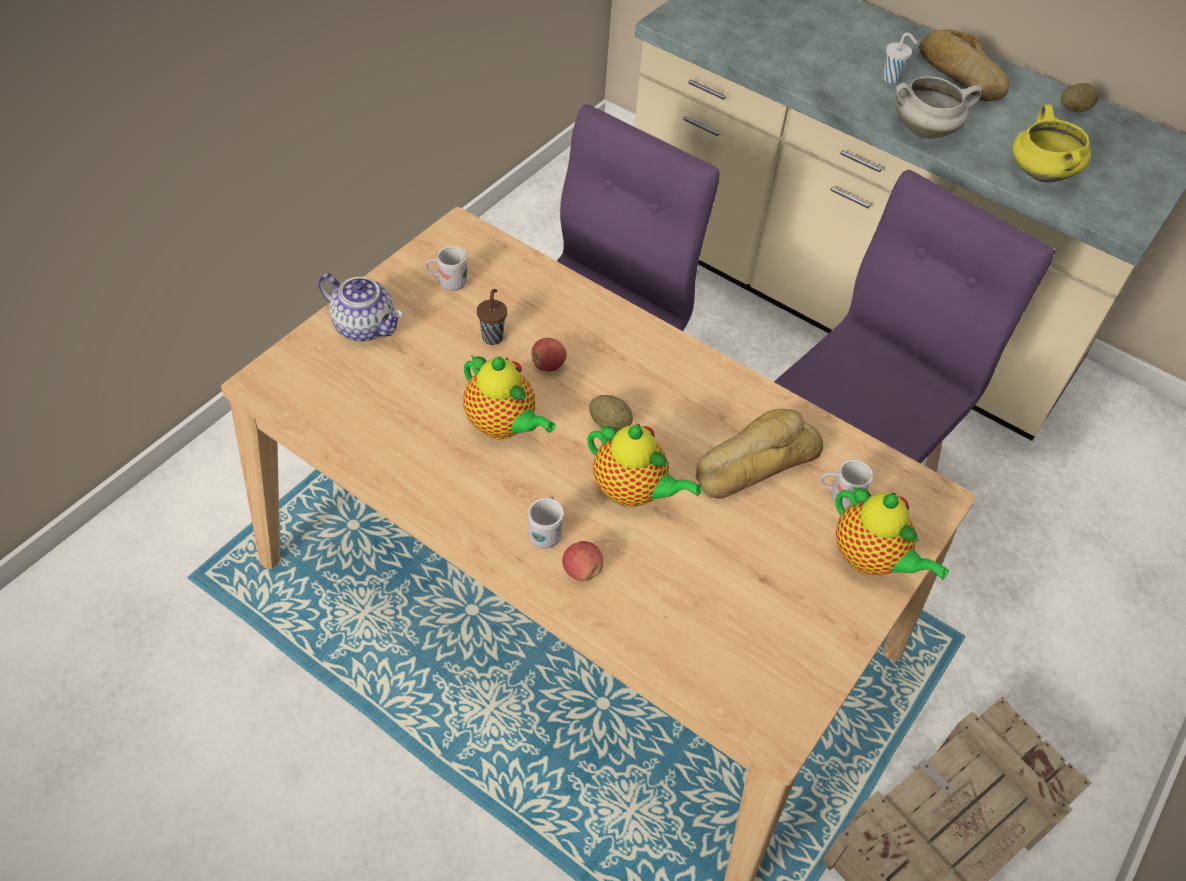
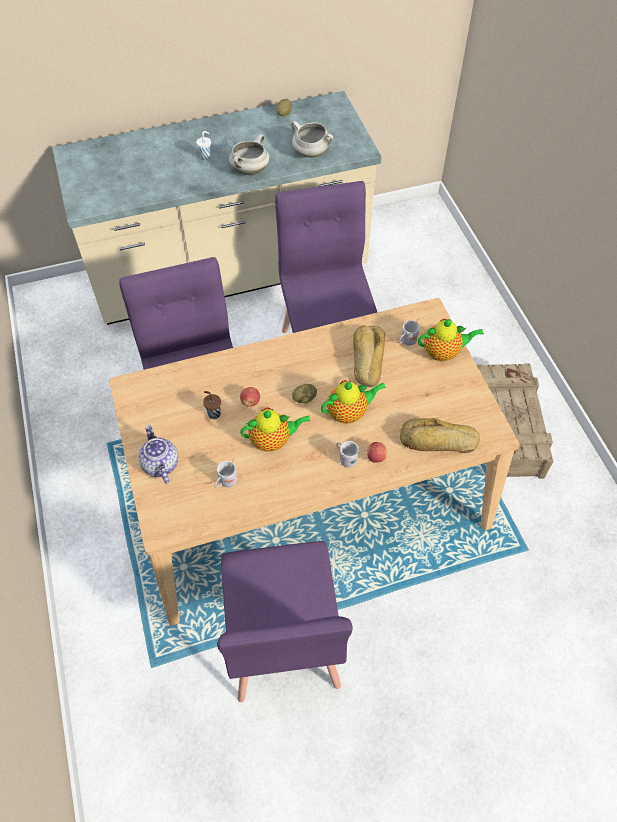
camera: 50 degrees left, 5 degrees up
teapot [318,273,403,341] -> teapot turned 90 degrees counterclockwise [138,425,178,484]
white mug [425,246,469,291] -> white mug moved to [214,458,237,488]
bread [919,29,1009,101] -> bread moved to [400,418,480,453]
yellow cooking pot [1012,104,1091,183] -> white cooking pot [290,121,334,158]
none -> purple chair [217,541,353,702]

